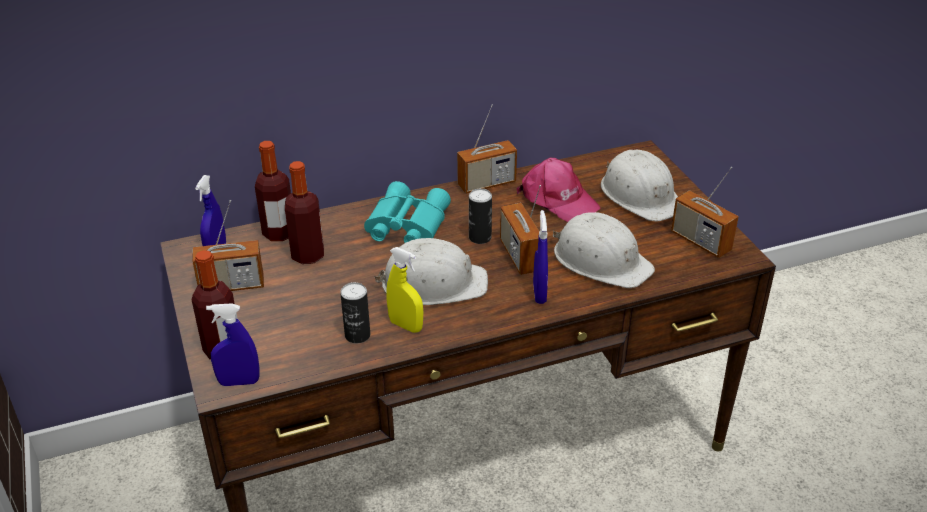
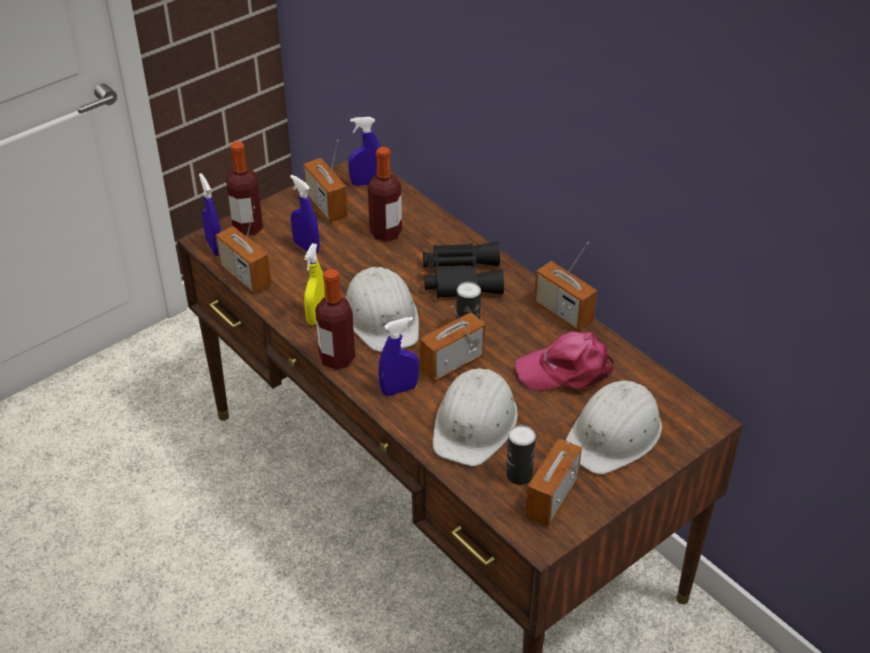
camera: 70 degrees right, 5 degrees up
bottle [255,141,291,241] -> bottle moved to [315,269,355,370]
can [340,282,370,343] -> can moved to [506,425,536,485]
turquoise binoculars [364,181,451,243] -> black binoculars [423,242,504,298]
pink cap [516,158,601,222] -> pink cap turned 60 degrees clockwise [515,331,614,392]
none -> radio [215,206,272,294]
none -> blue spray bottle [290,175,320,254]

